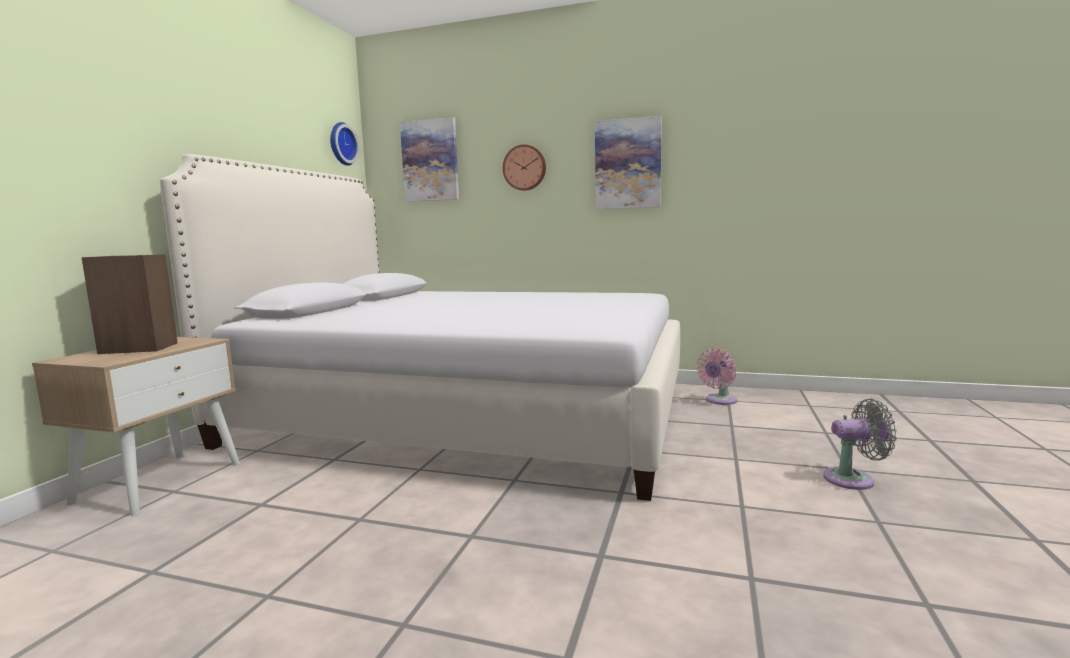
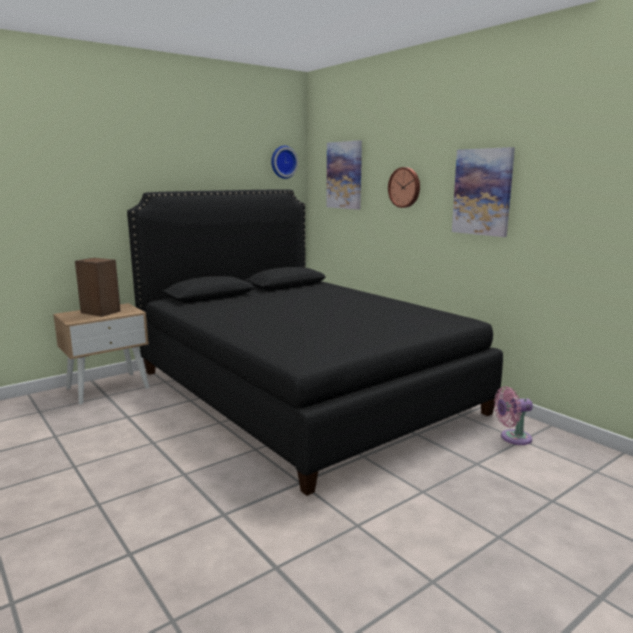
camera: 35 degrees right, 5 degrees up
white bed [160,154,680,501] -> black bed [127,190,503,496]
grey fan [823,399,897,490] -> none

